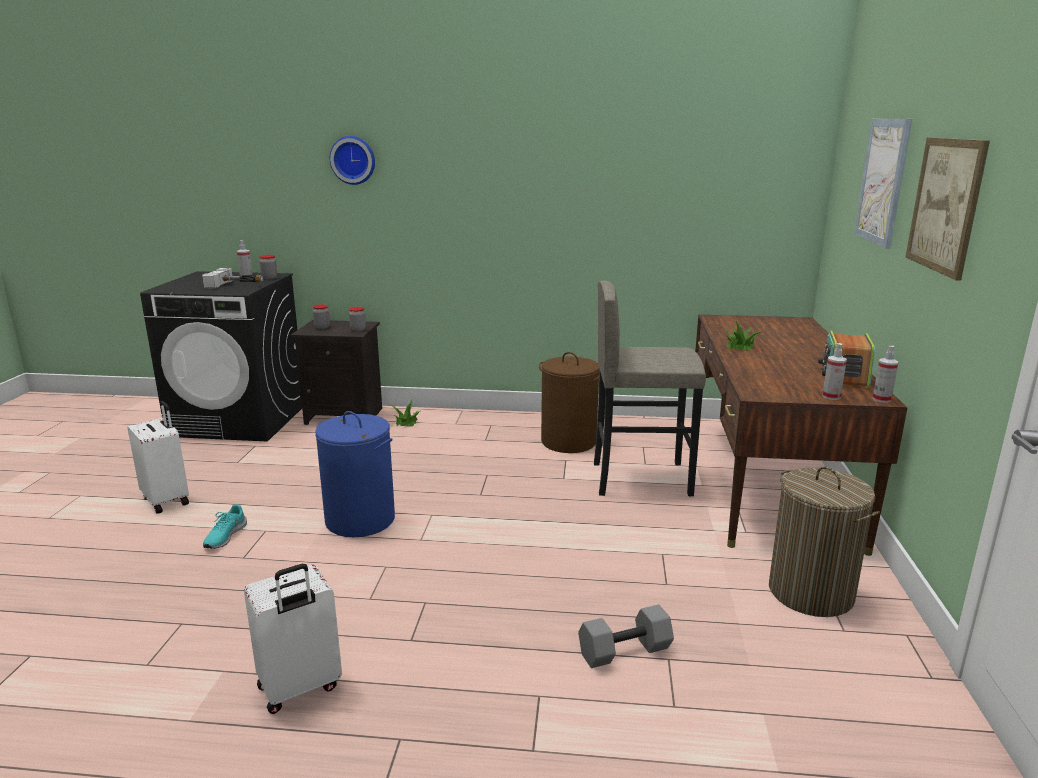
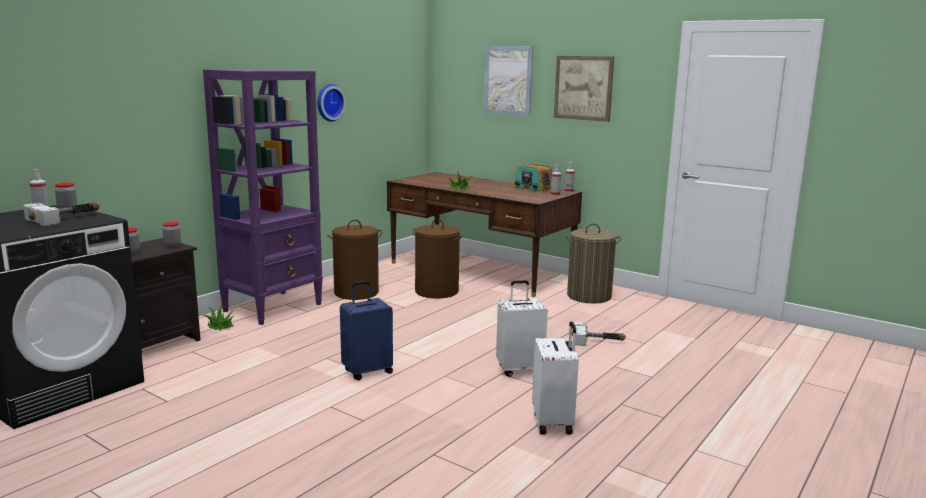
camera: 60 degrees left, 5 degrees down
white suitcase [127,401,189,514] -> white suitcase moved to [496,280,548,377]
turquoise shoe [203,504,247,549] -> none
blue laundry basket [315,411,395,537] -> blue suitcase [340,281,393,380]
wall clock [330,136,375,185] -> wall clock moved to [317,84,346,122]
grey dumbbell [578,604,674,668] -> hammer [572,322,626,346]
grey stool [594,281,706,497] -> brown laundry basket [412,219,462,298]
none -> purple bookcase [203,70,323,325]

